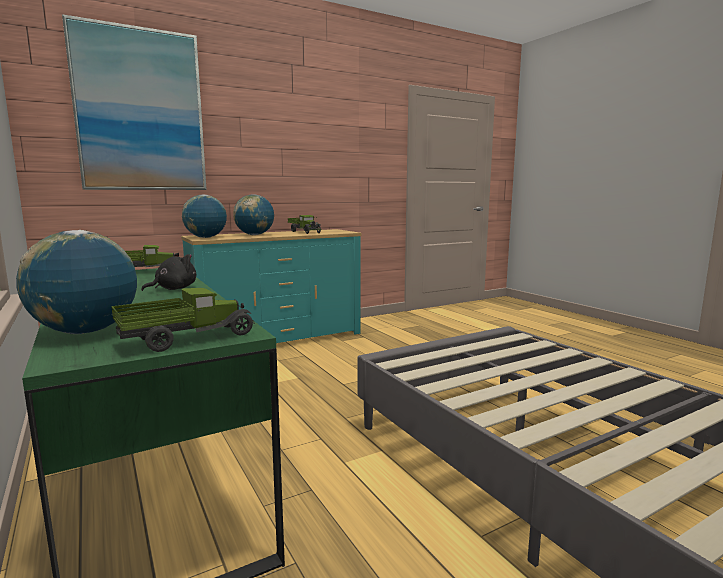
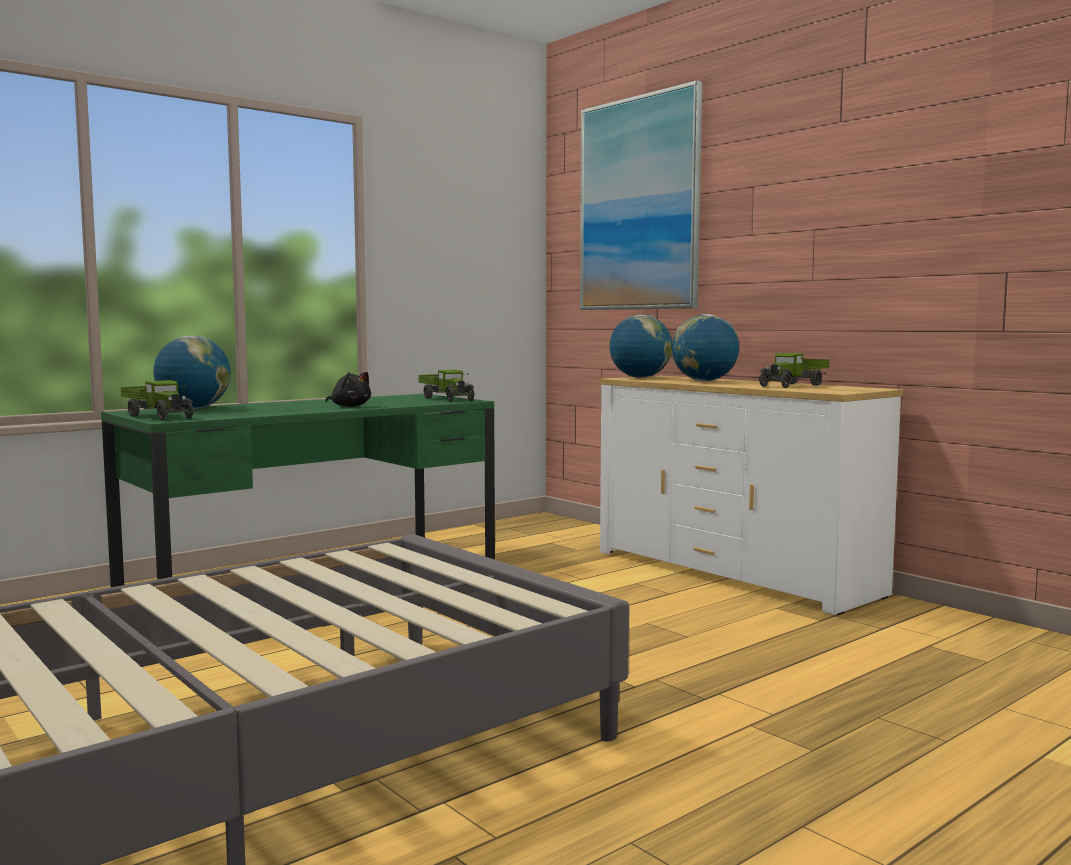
camera: 80 degrees right, 5 degrees down
turquoise dresser [181,229,361,343] -> white dresser [600,376,903,615]

